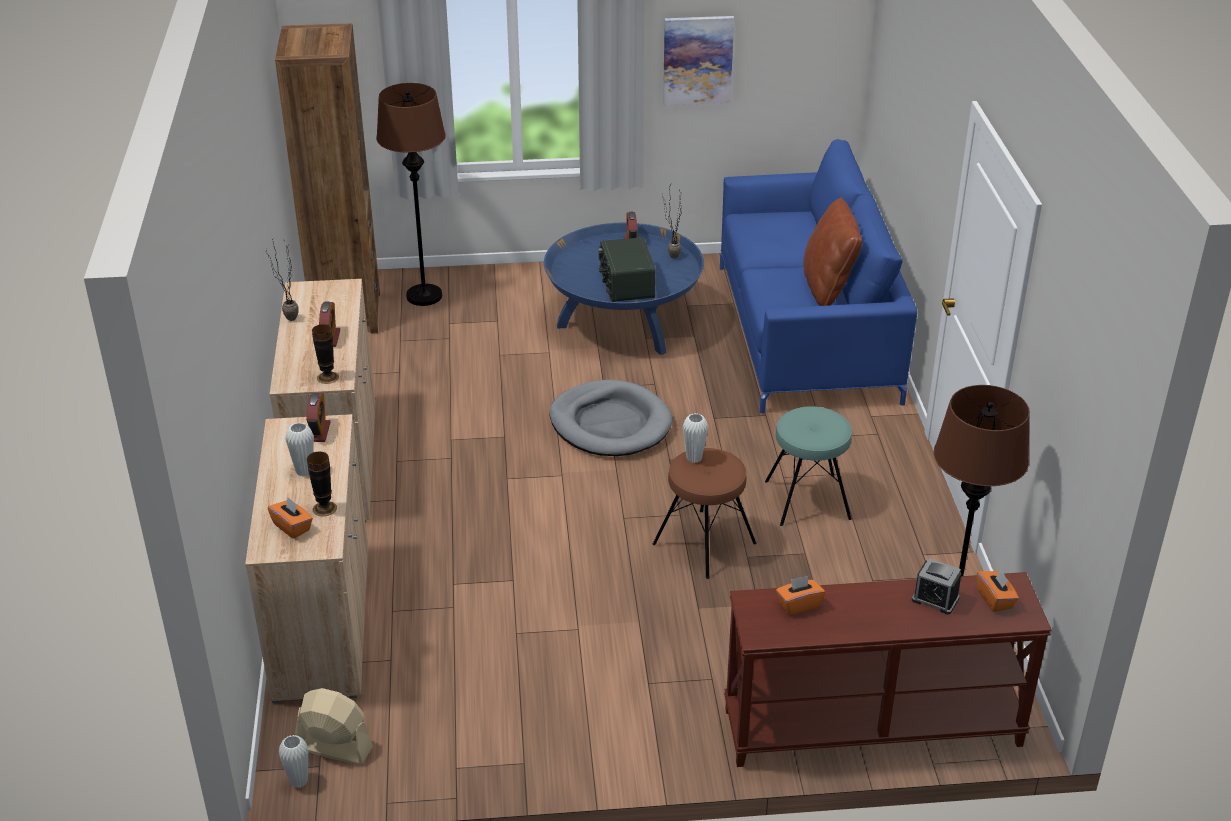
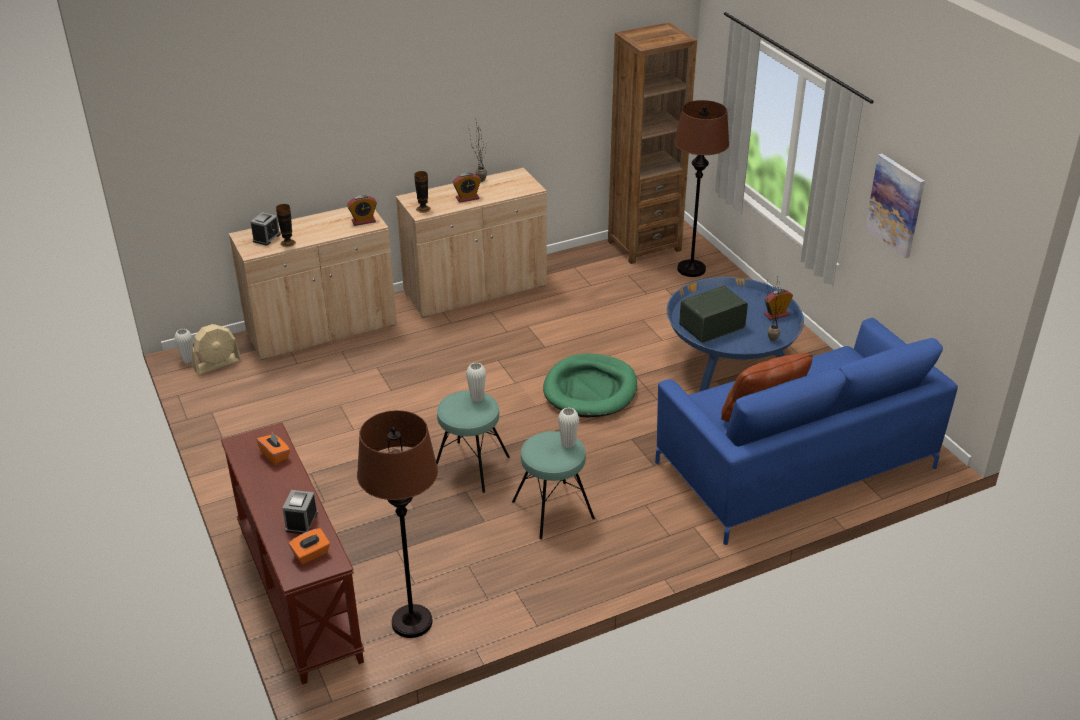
camera: 70 degrees right, 0 degrees up
orange tissue box [268,497,313,539] -> alarm clock [250,212,281,246]
white vase [285,422,314,477] -> white vase moved to [558,408,579,448]
beige fan [295,688,373,765] -> beige fan turned 60 degrees clockwise [192,324,242,375]
grey dog bed [549,380,672,456] -> green dog bed [543,353,637,417]
brown stool [653,448,757,579] -> turquoise stool [436,390,510,493]

